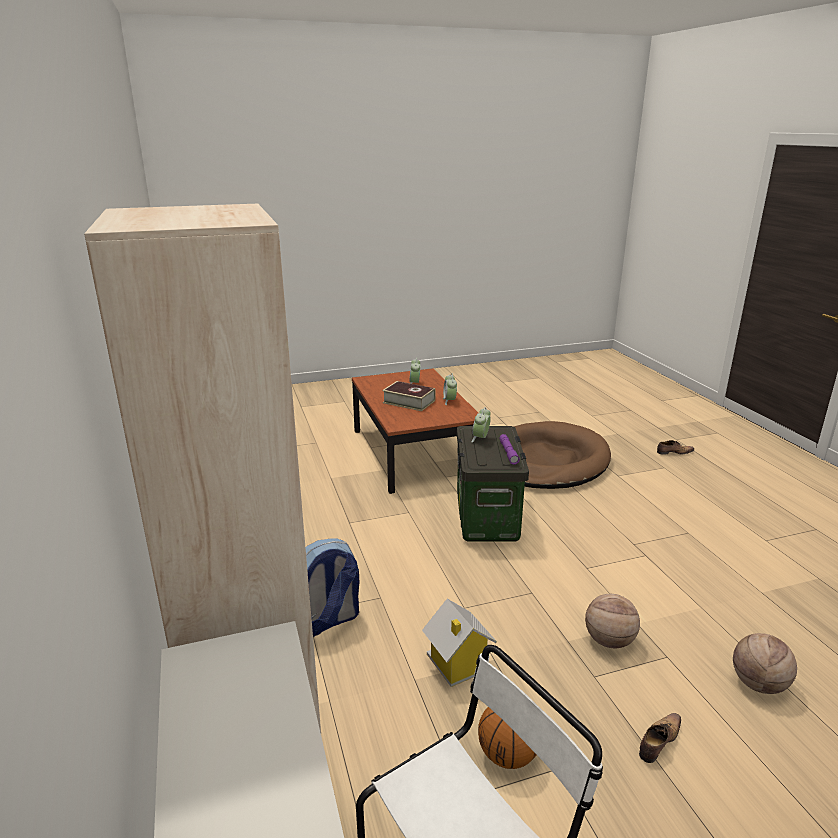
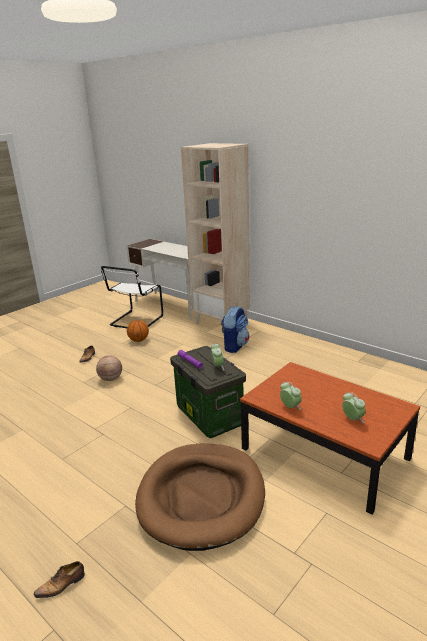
camera: 150 degrees right, 0 degrees up
book [382,381,436,411] -> none
toy house [422,599,497,687] -> none
basketball [733,633,797,694] -> none

